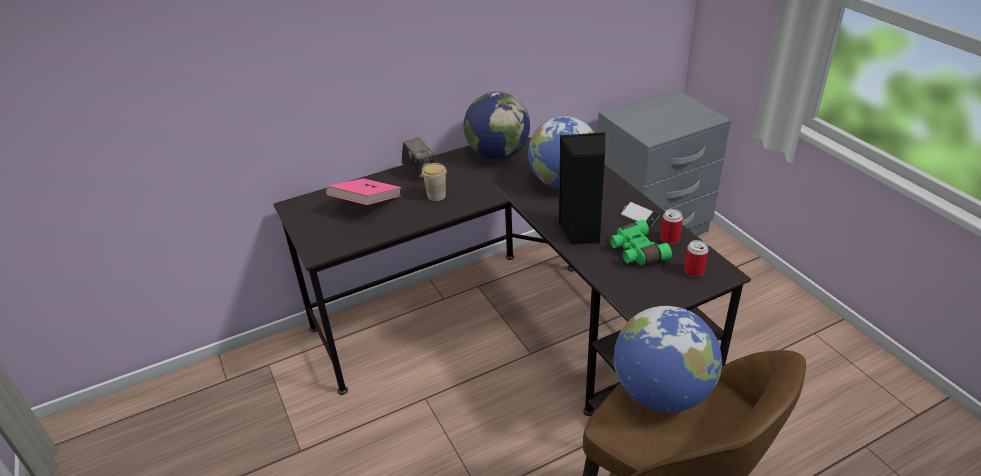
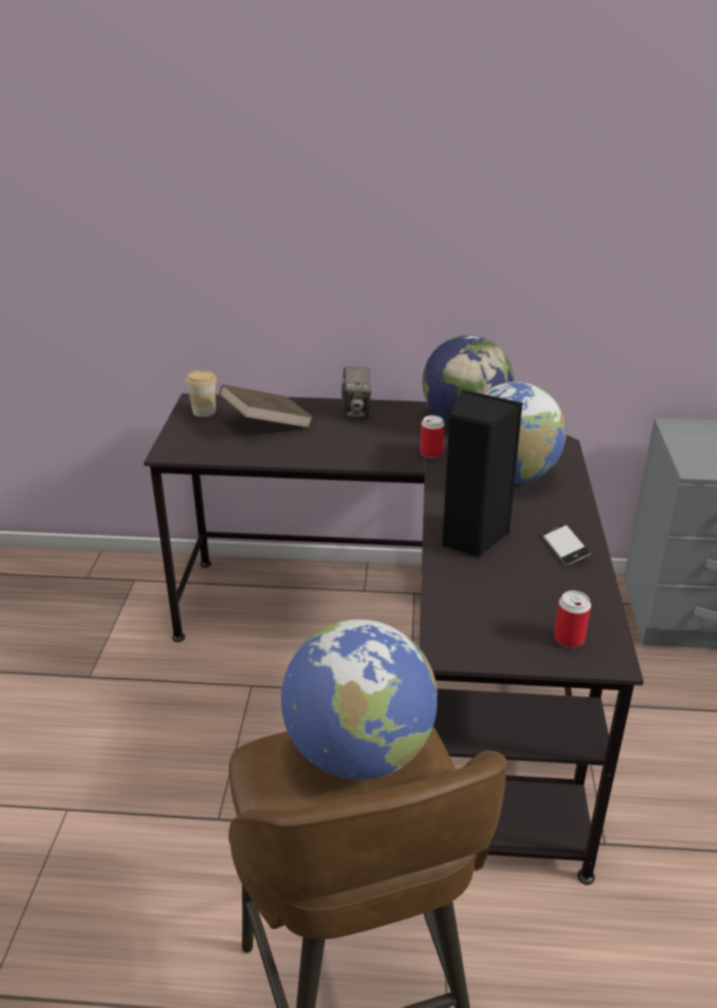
camera: 30 degrees right, 5 degrees down
pink book [326,178,401,205] -> brown book [219,384,313,428]
cup [422,163,447,201] -> cup moved to [185,370,217,417]
green binoculars [610,220,672,265] -> none
can [660,209,683,244] -> can moved to [420,415,445,458]

